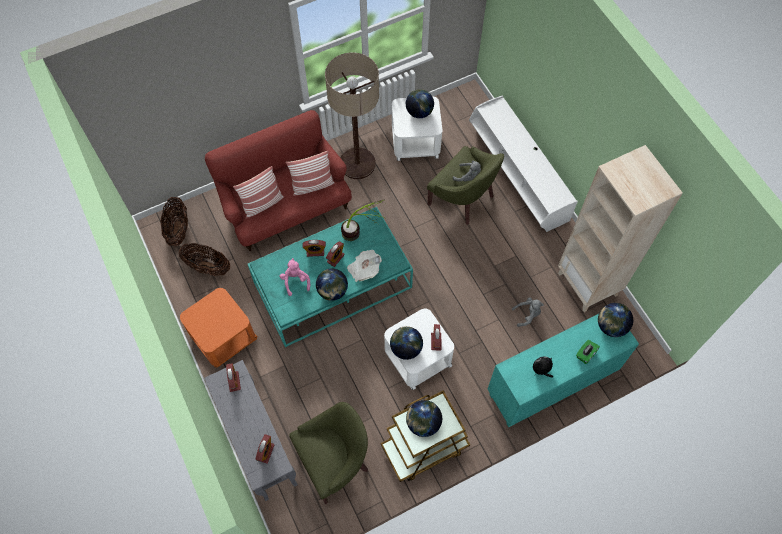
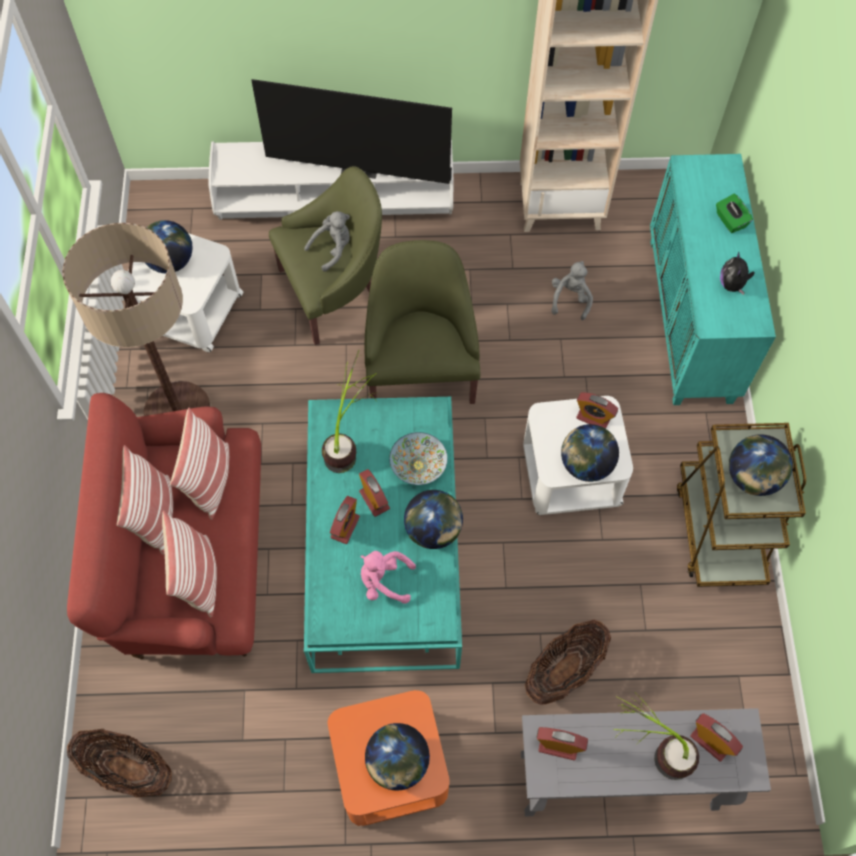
camera: 65 degrees left, 0 degrees up
basket [179,243,230,276] -> basket moved to [525,620,611,705]
green armchair [289,402,368,504] -> green armchair moved to [365,240,480,404]
newspaper [347,250,382,282] -> bowl [389,432,448,485]
globe [598,303,633,337] -> globe moved to [365,723,430,791]
none -> pillow [117,445,173,555]
none -> television [251,79,452,184]
none -> potted plant [613,696,699,780]

